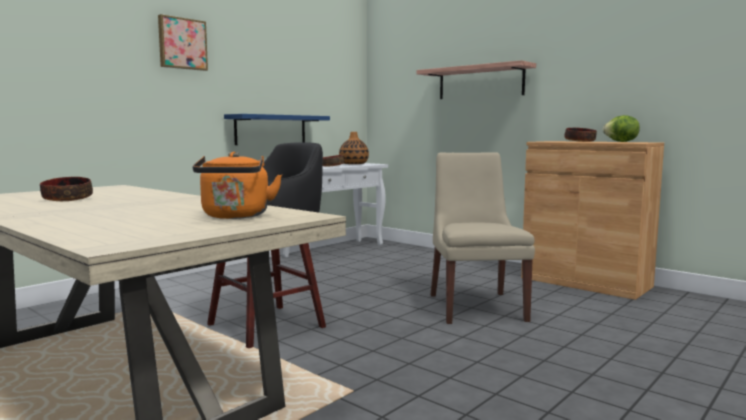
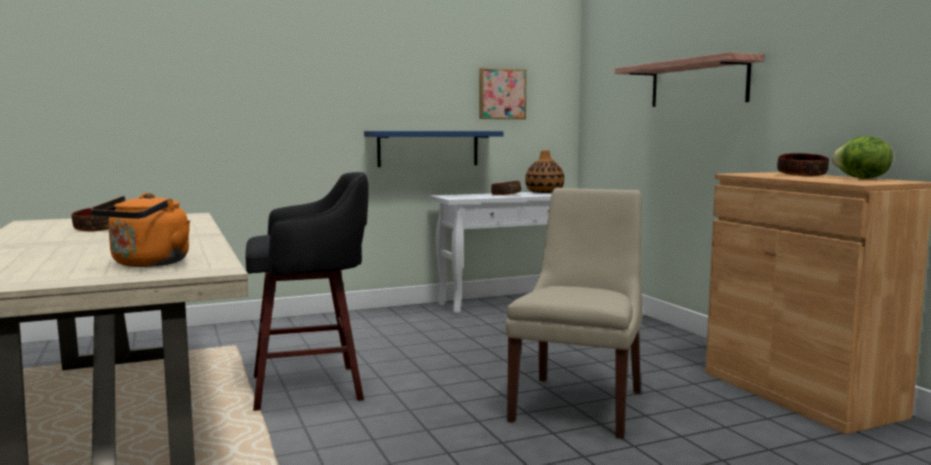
camera: 25 degrees right, 0 degrees up
picture [158,14,208,71] -> picture moved to [479,68,527,119]

